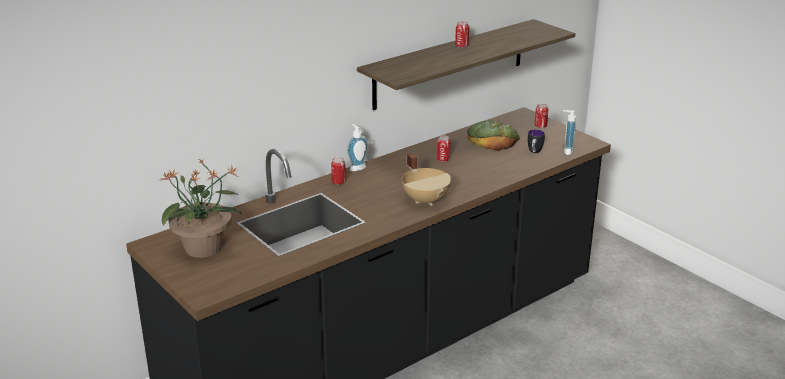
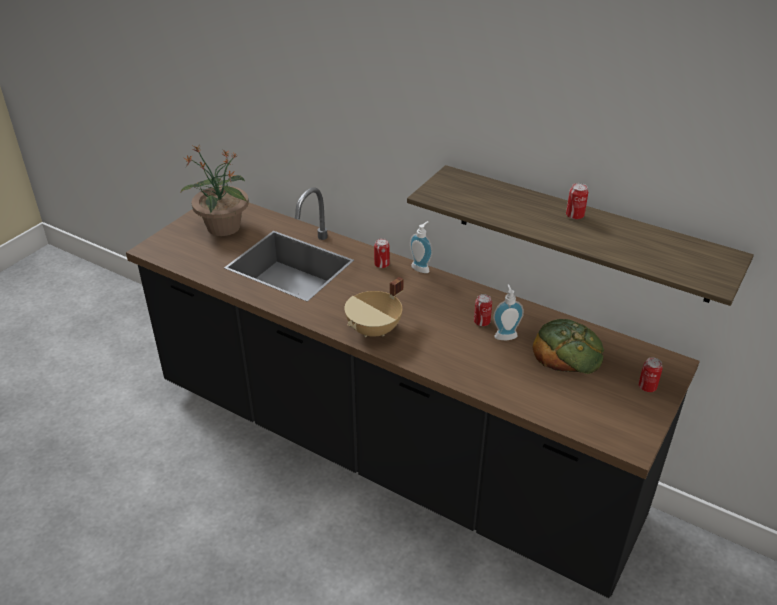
camera: 70 degrees right, 10 degrees up
mug [527,129,545,153] -> none
soap dispenser [563,110,576,155] -> soap dispenser moved to [493,284,524,340]

